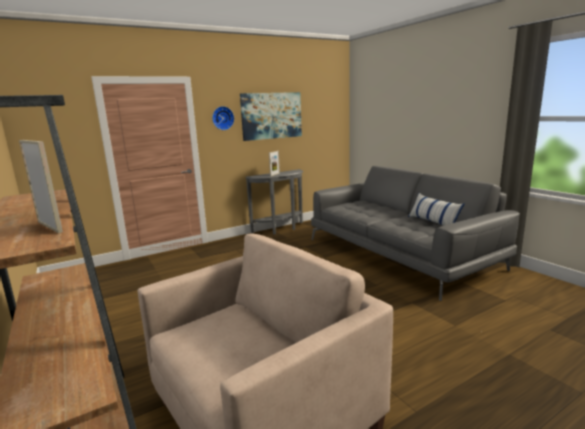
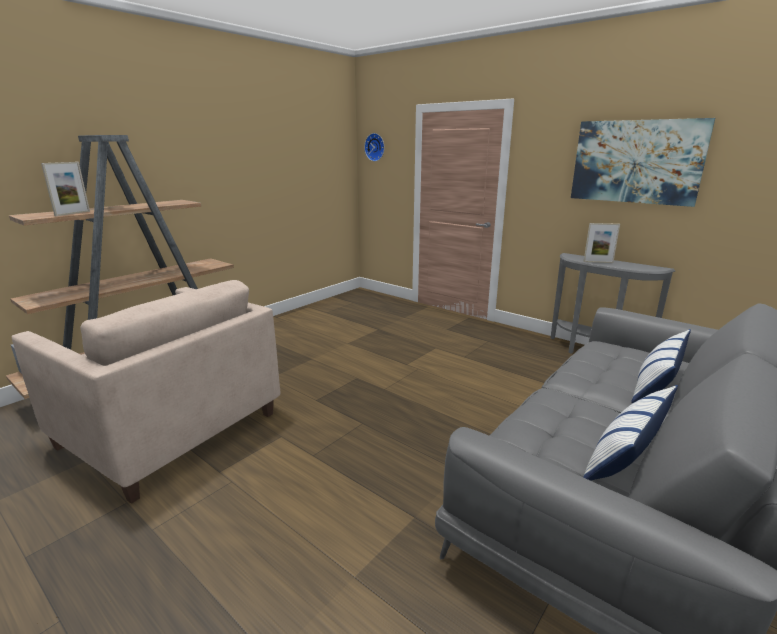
camera: 70 degrees right, 5 degrees up
wall clock [212,106,234,130] -> wall clock moved to [364,133,385,161]
none -> pillow [631,329,691,403]

